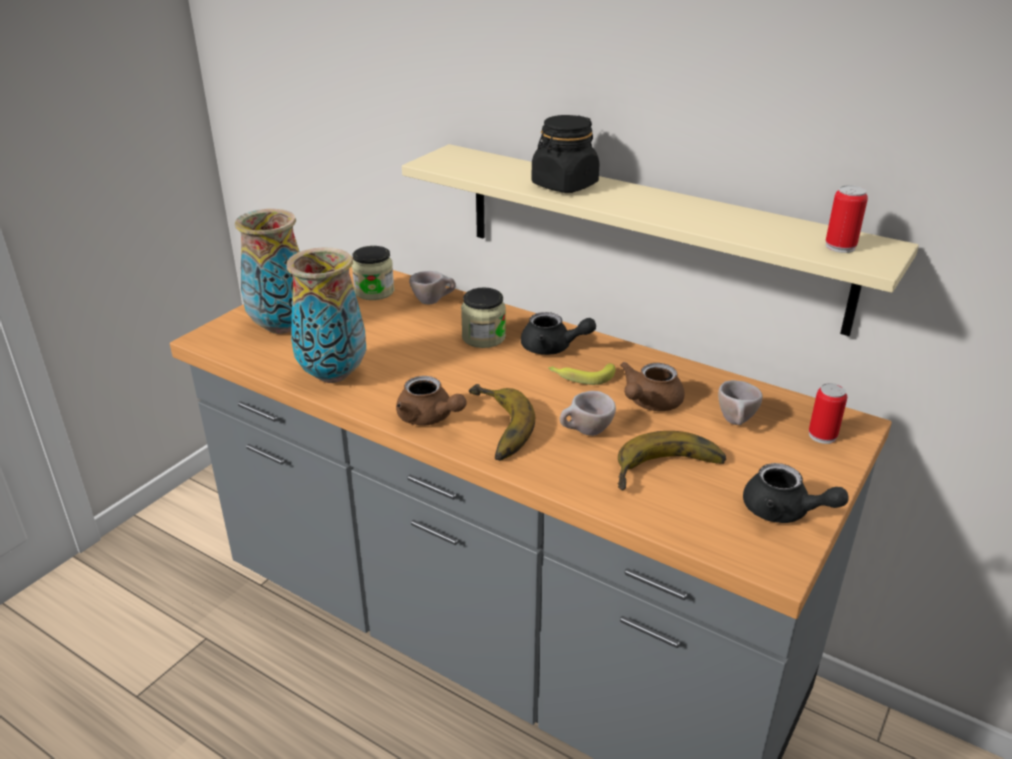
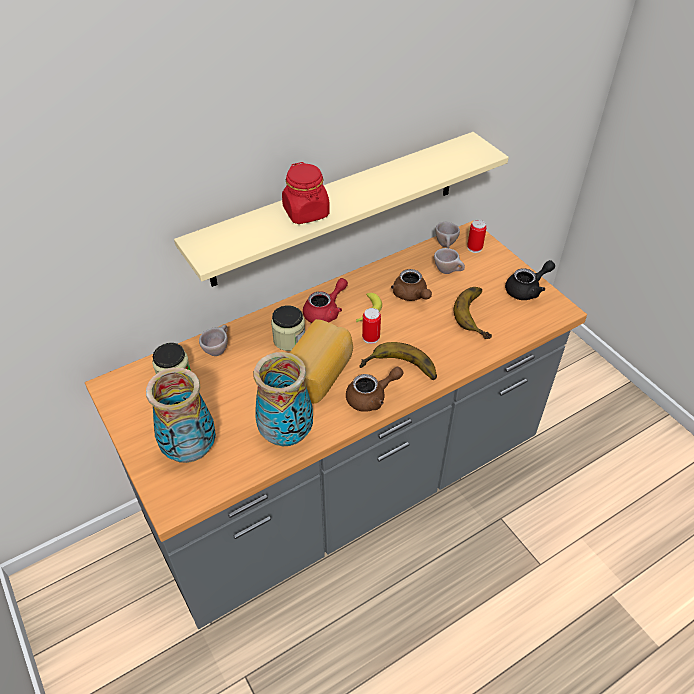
camera: 65 degrees left, 15 degrees up
black teapot [521,312,596,355] -> red teapot [303,278,348,323]
black jar [531,115,600,193] -> red jar [282,162,330,224]
beige cup [560,391,616,436] -> beige cup moved to [435,222,460,248]
can [826,185,868,253] -> can moved to [362,308,381,344]
none -> bread [290,319,353,404]

